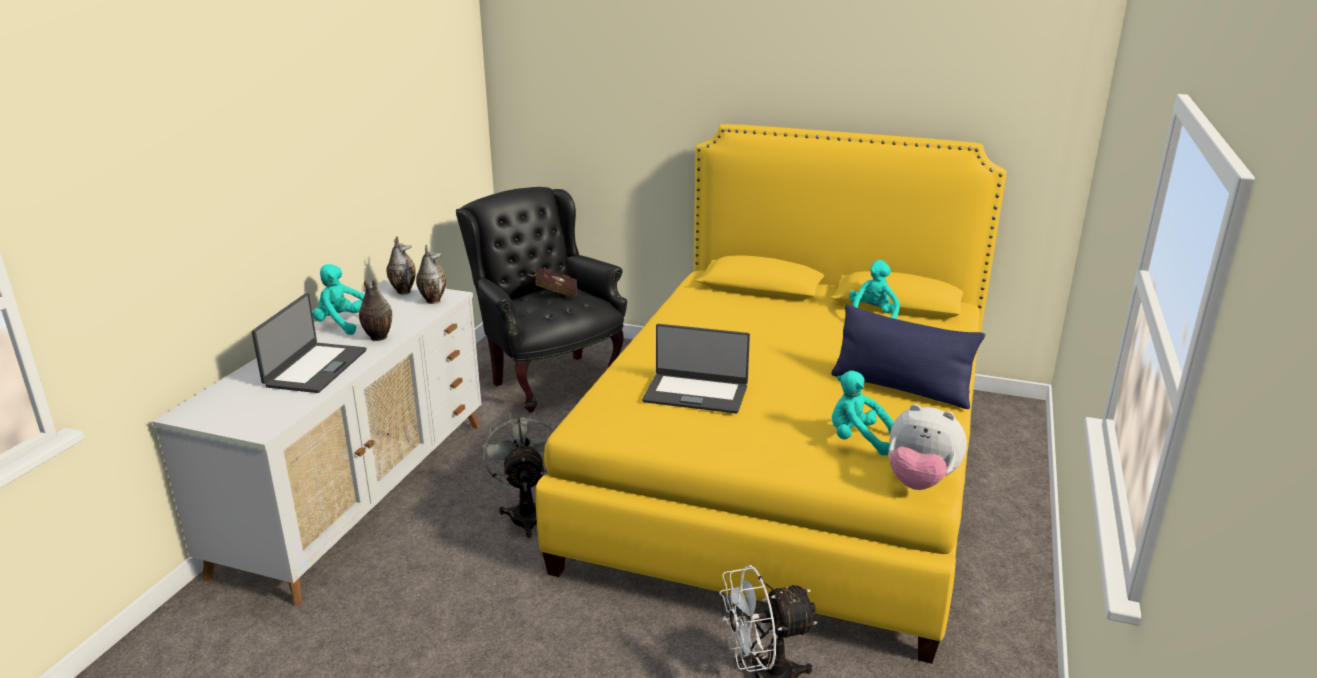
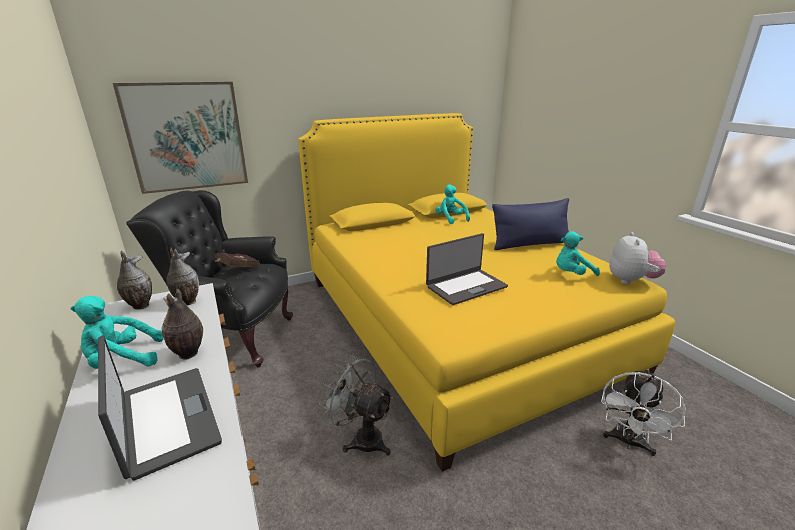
camera: 45 degrees left, 0 degrees up
plush toy [888,404,967,490] -> plush toy turned 60 degrees counterclockwise [609,232,666,284]
none -> picture [113,82,248,194]

